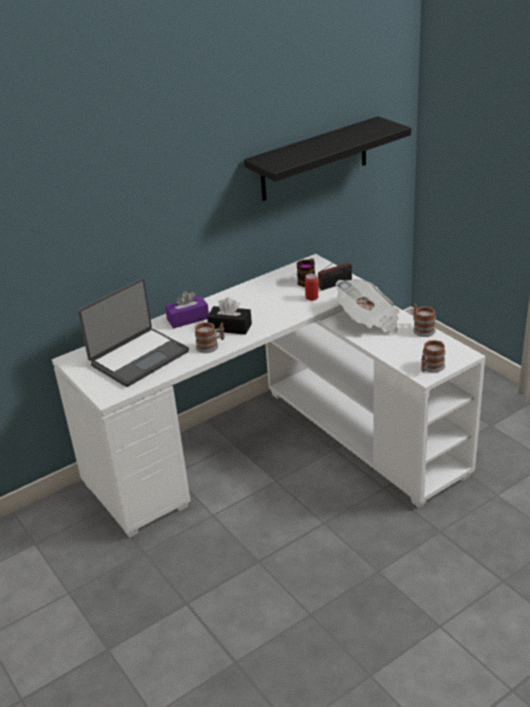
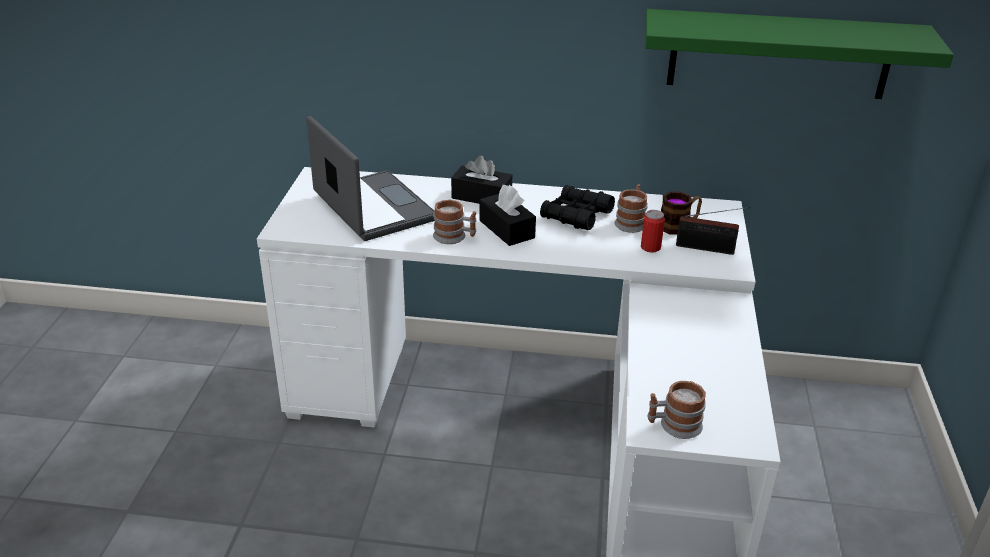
camera: 40 degrees right, 0 degrees up
laptop [78,278,189,387] -> laptop turned 120 degrees counterclockwise [306,116,435,241]
purple tissue box [165,291,209,328] -> black tissue box [451,155,512,204]
black shelf [244,116,411,201] -> green shelf [645,9,954,99]
newspaper [336,279,399,334] -> none
mug [413,304,436,337] -> mug moved to [615,185,648,233]
none -> black binoculars [540,185,615,230]

